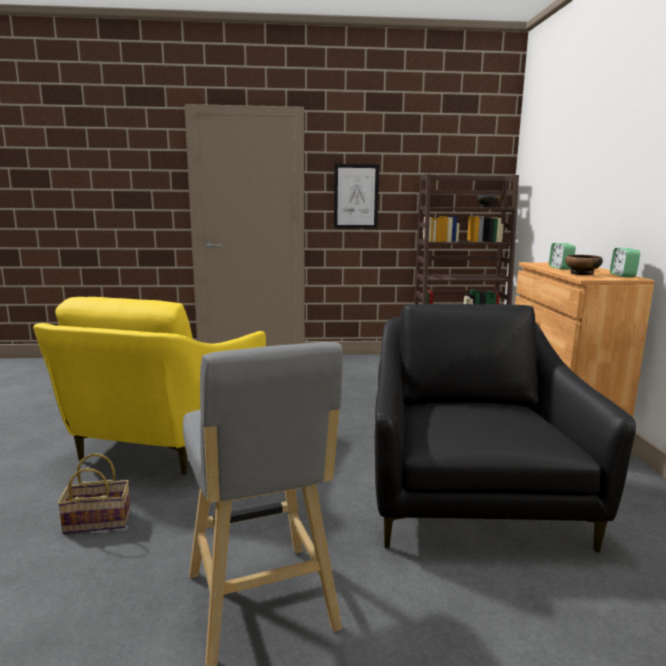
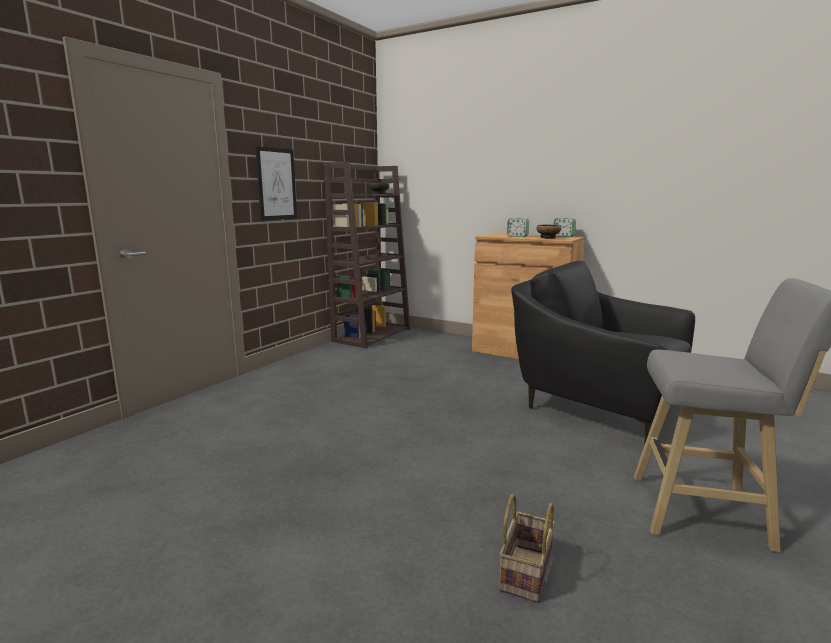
camera: 55 degrees left, 0 degrees up
yellow armchair [33,297,266,475] -> none

